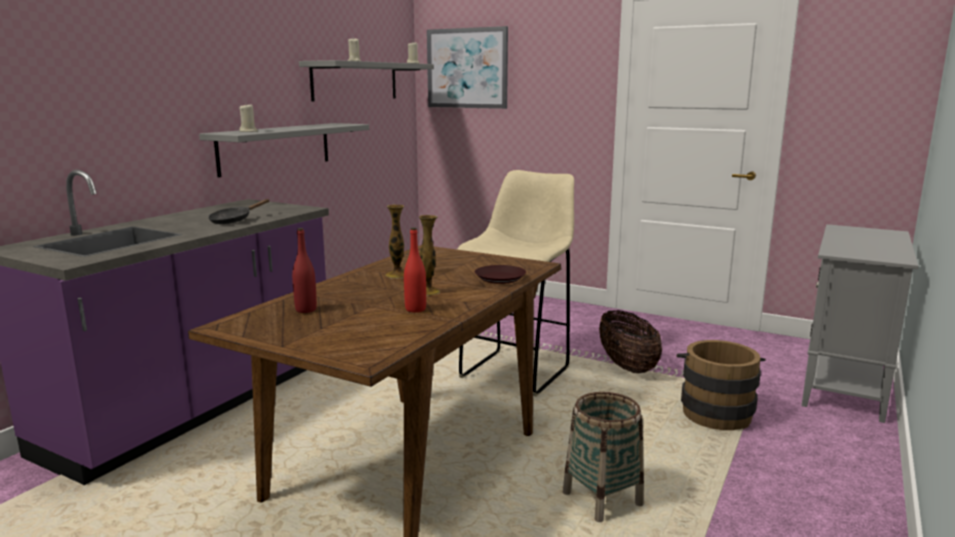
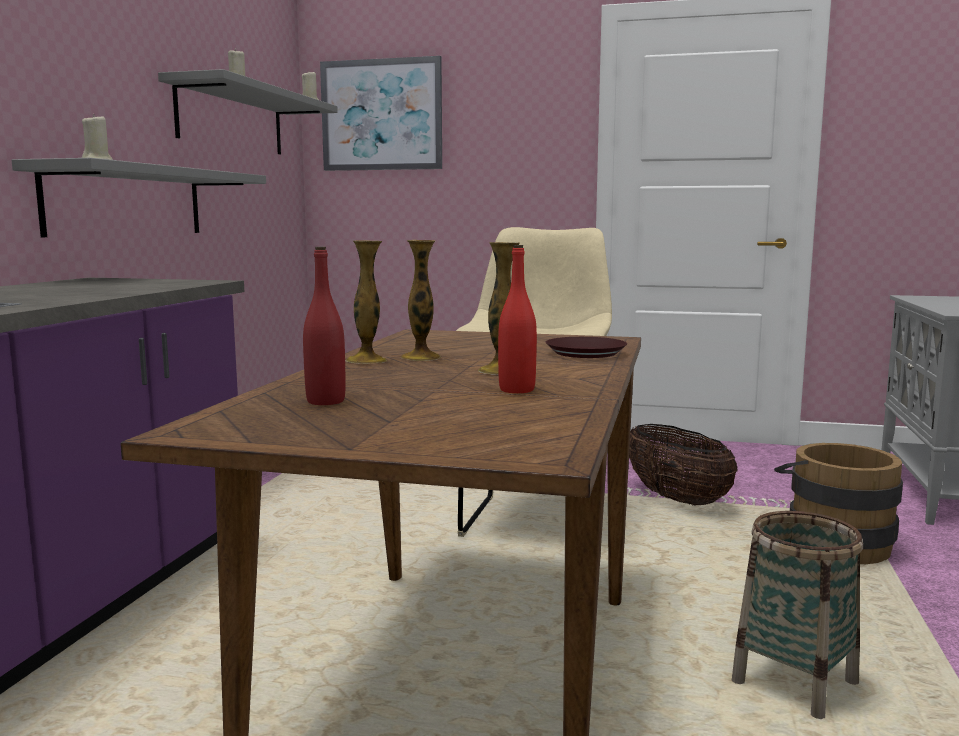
camera: 15 degrees left, 5 degrees down
black frying pan [208,199,270,224] -> none
none -> vase [345,240,387,364]

